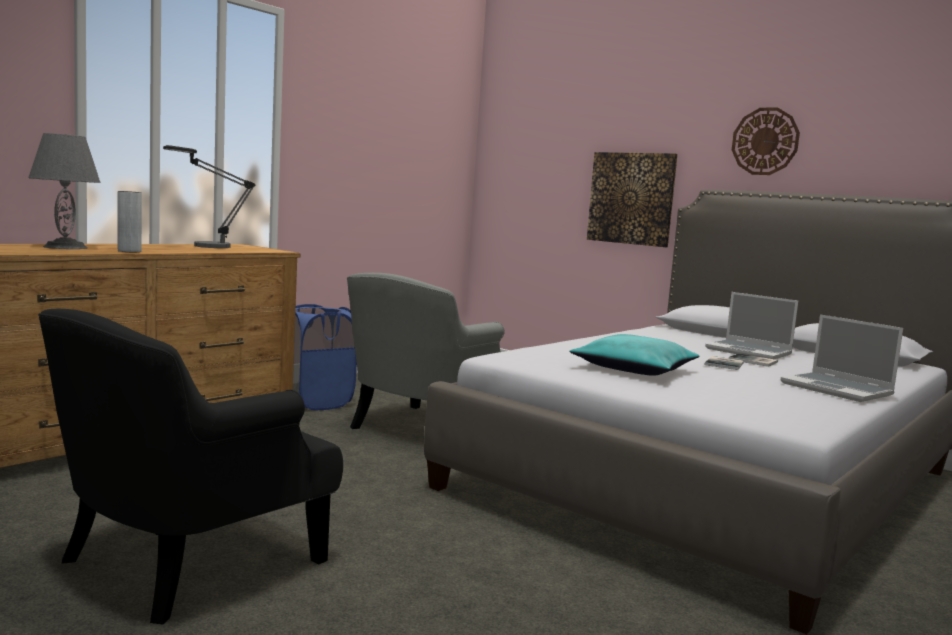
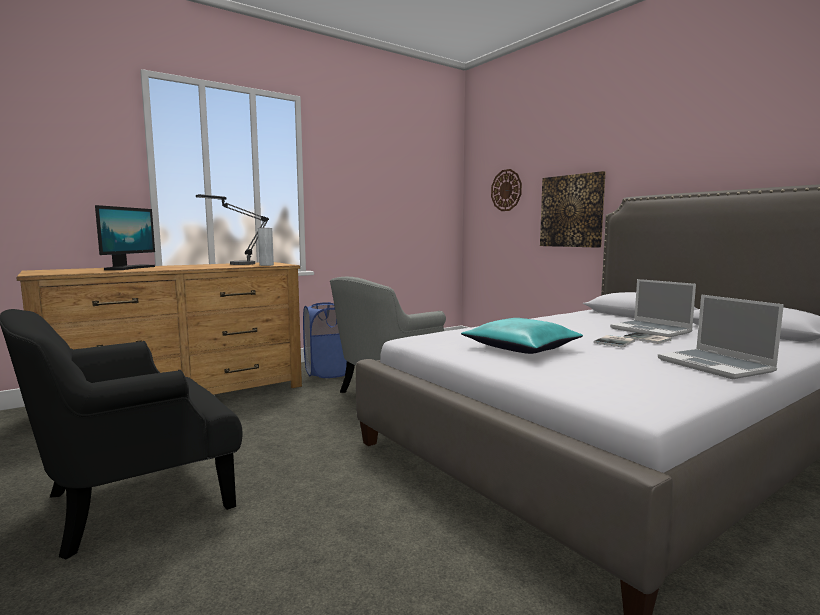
camera: 15 degrees right, 0 degrees up
grey table lamp [28,133,100,249] -> monitor [95,205,155,270]
grey vase [118,191,142,252] -> grey vase moved to [258,228,274,266]
wall clock [732,107,800,175] -> wall clock moved to [491,169,522,211]

